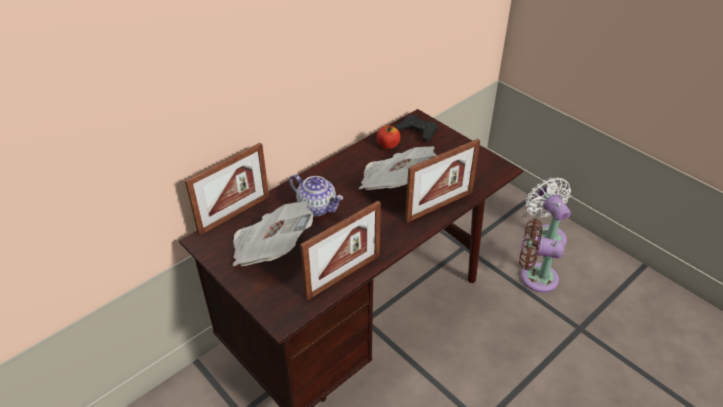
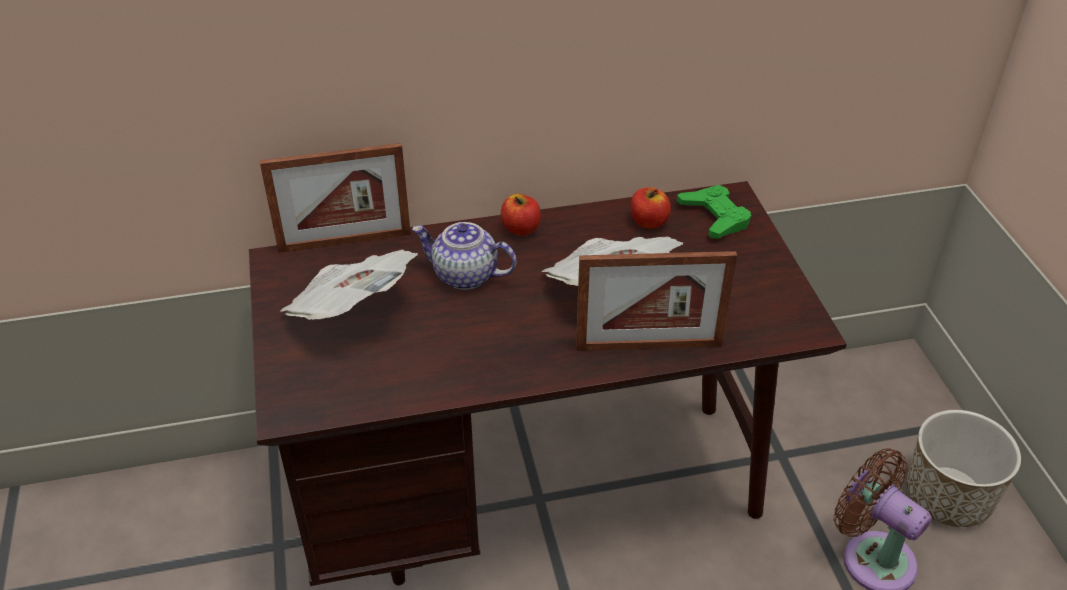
camera: 30 degrees right, 0 degrees up
teapot [289,174,343,216] -> teapot turned 135 degrees clockwise [412,222,517,290]
picture frame [300,201,381,300] -> none
black game controller [395,114,438,142] -> green game controller [677,185,751,239]
white fan [526,177,571,246] -> planter [906,410,1021,527]
none -> apple [501,194,541,236]

